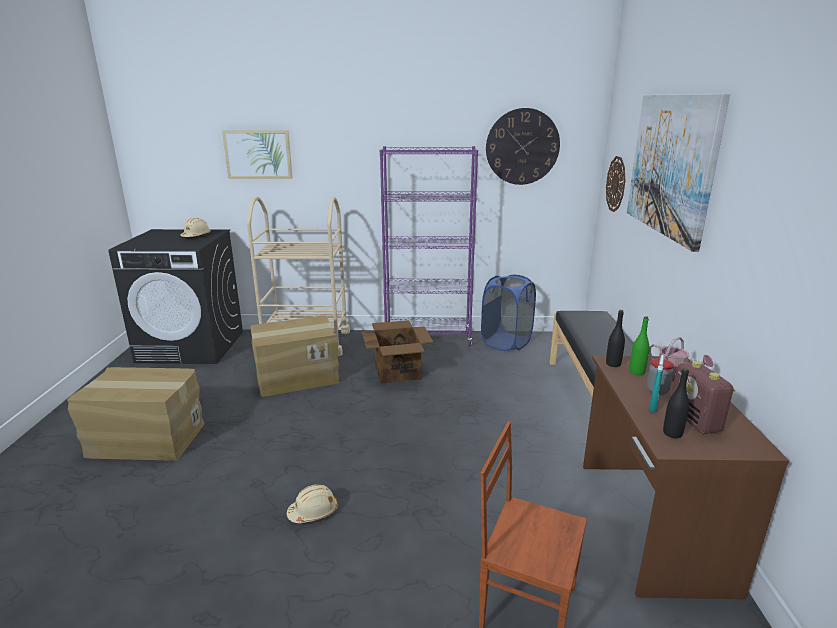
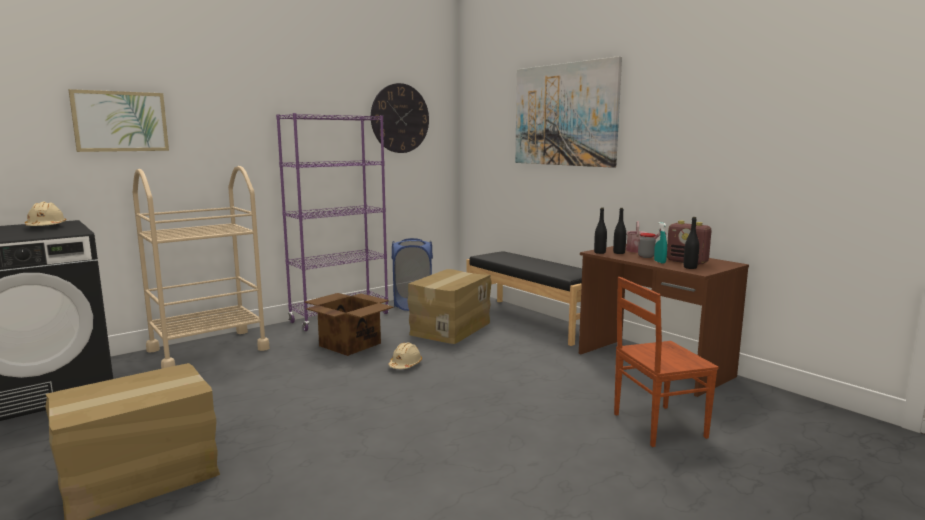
camera: 40 degrees left, 10 degrees down
cardboard box [250,315,340,397] -> cardboard box moved to [407,269,492,344]
beige hard hat [287,484,338,523] -> beige hard hat moved to [388,342,422,369]
wall clock [606,156,625,212] -> none
green bottle [629,316,650,375] -> black bottle [613,208,626,254]

